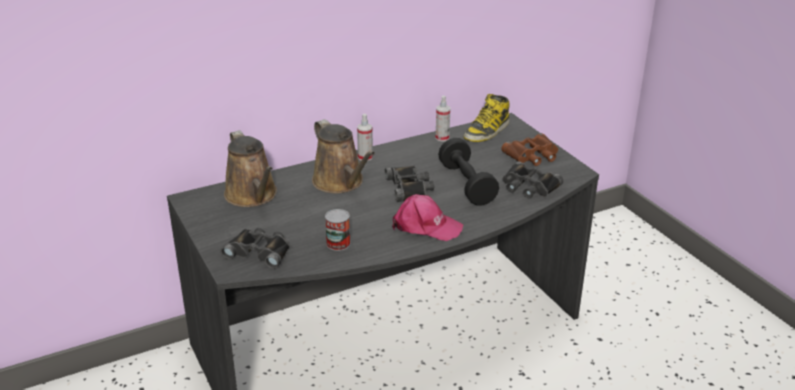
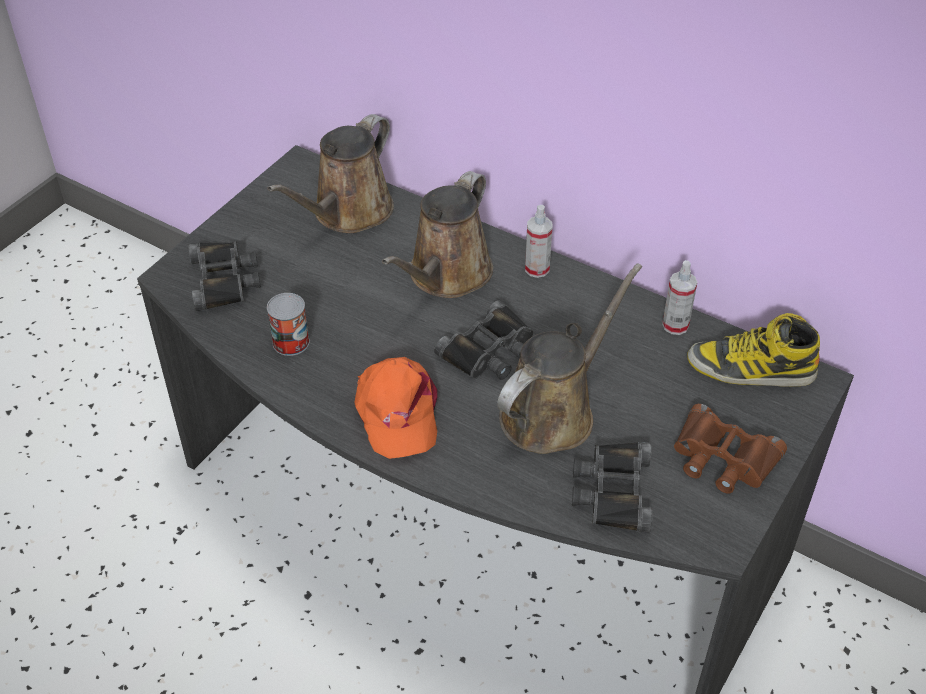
camera: 60 degrees right, 15 degrees up
pink cap [392,194,463,241] -> orange cap [354,357,438,459]
black dumbbell [438,138,499,205] -> brown watering can [497,264,642,454]

